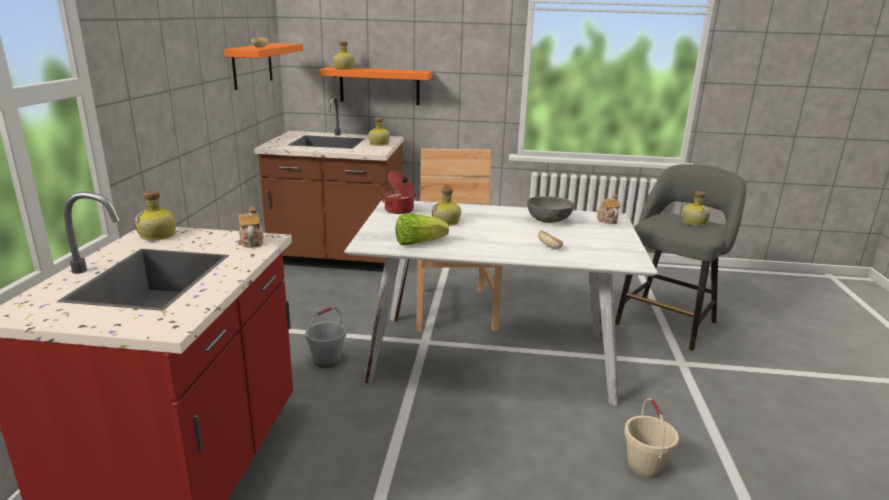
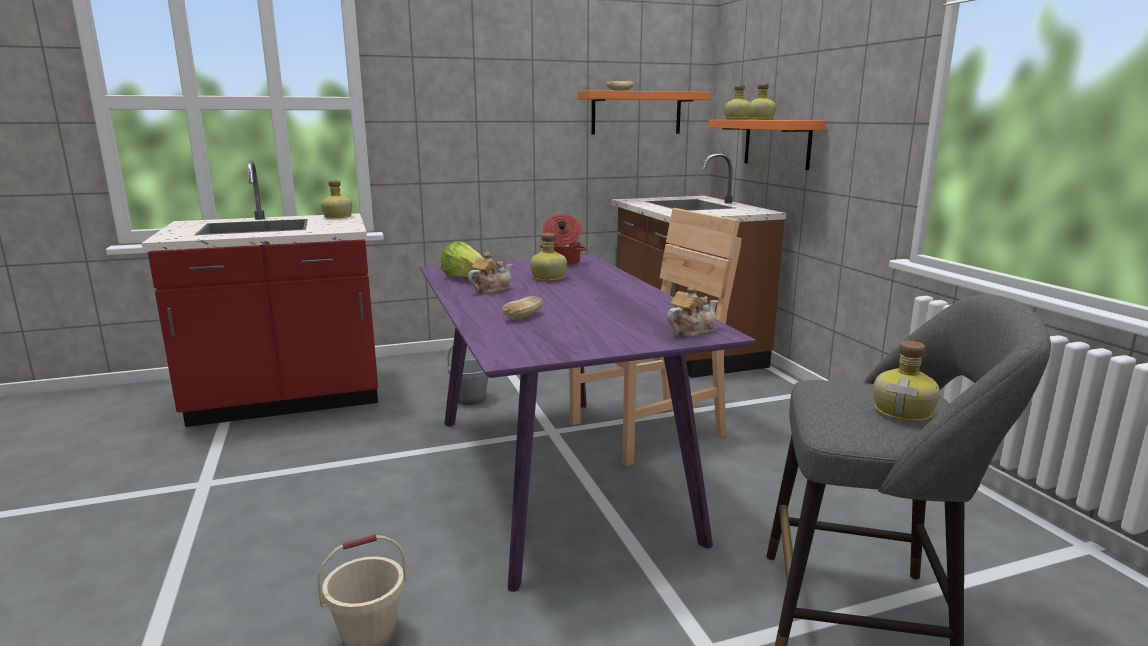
camera: 65 degrees right, 5 degrees down
teapot [238,207,264,248] -> teapot moved to [468,252,513,294]
white dining table [344,200,658,406] -> purple dining table [420,255,756,592]
bottle [368,117,390,146] -> bottle moved to [747,83,776,120]
grey bowl [527,196,574,223] -> none

